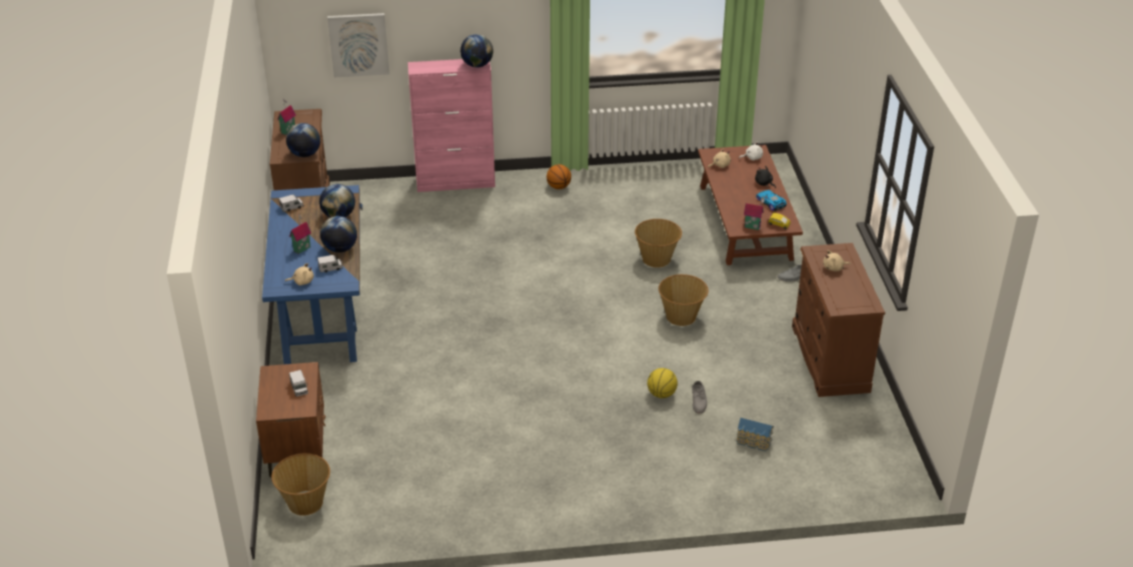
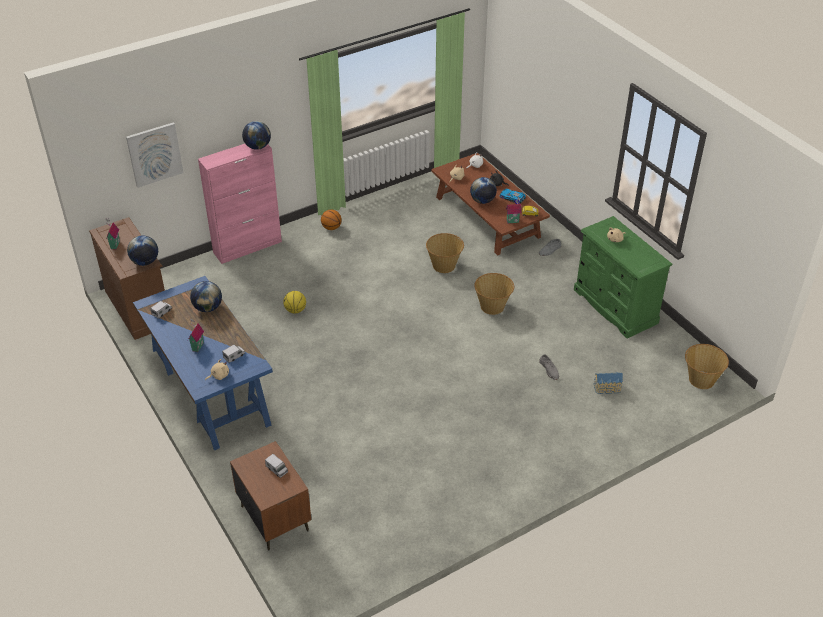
camera: 25 degrees left, 5 degrees up
basket [271,453,330,516] -> basket moved to [685,344,729,389]
globe [320,216,357,253] -> globe moved to [470,177,497,204]
basketball [647,368,678,398] -> basketball moved to [283,291,306,314]
brown dresser [792,243,885,397] -> green dresser [574,216,672,338]

